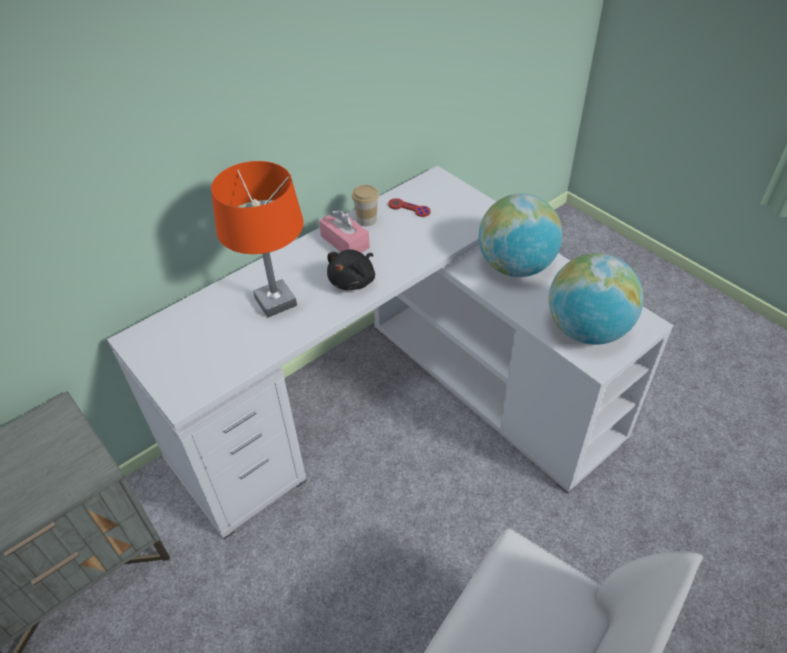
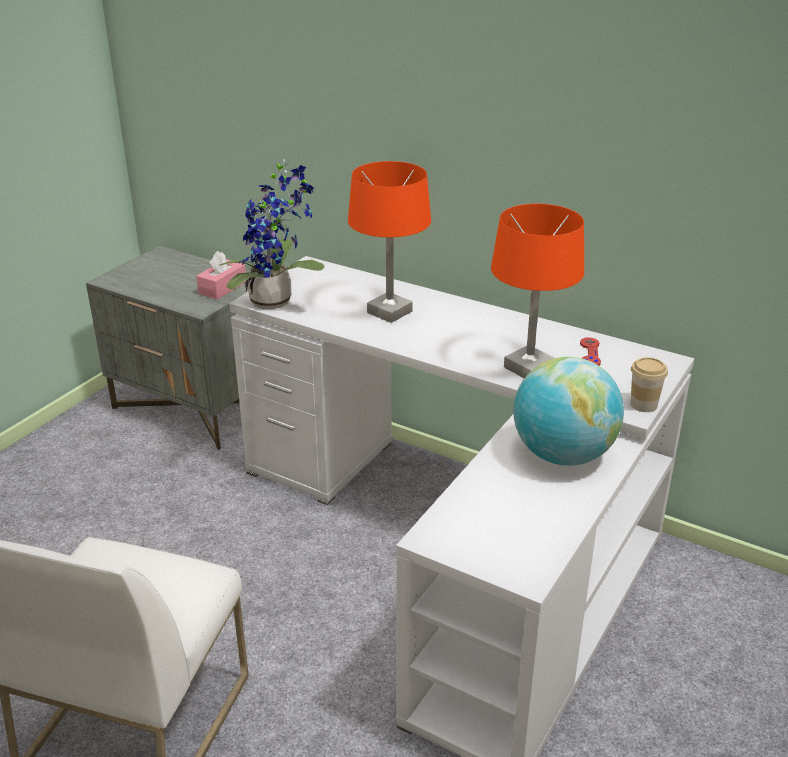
camera: 70 degrees right, 15 degrees down
pink tissue box [319,210,370,253] -> pink tissue box moved to [196,251,246,300]
black plush toy [327,250,375,290] -> none
cup [352,185,379,226] -> cup moved to [630,357,668,412]
globe [549,253,644,345] -> none
none -> potted plant [219,159,324,309]
none -> orange table lamp [491,204,584,378]

